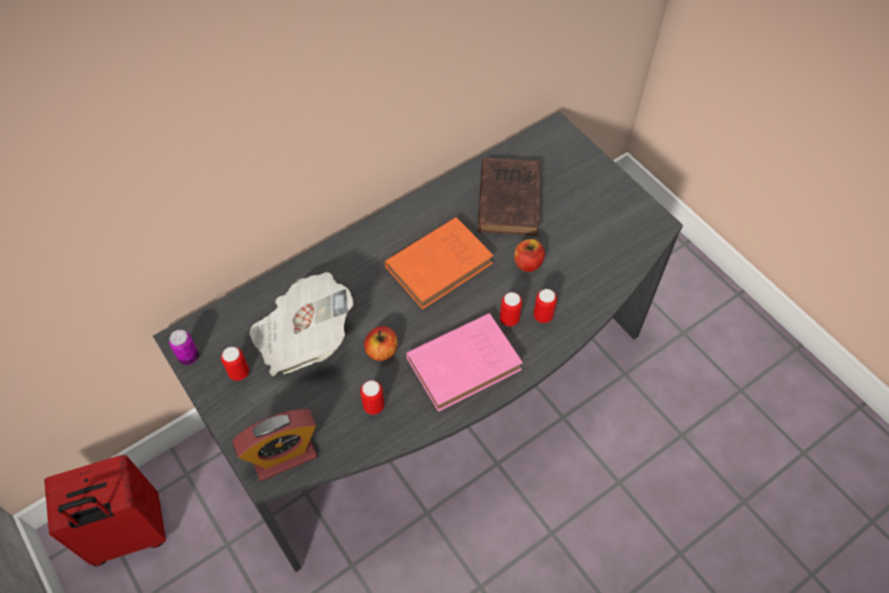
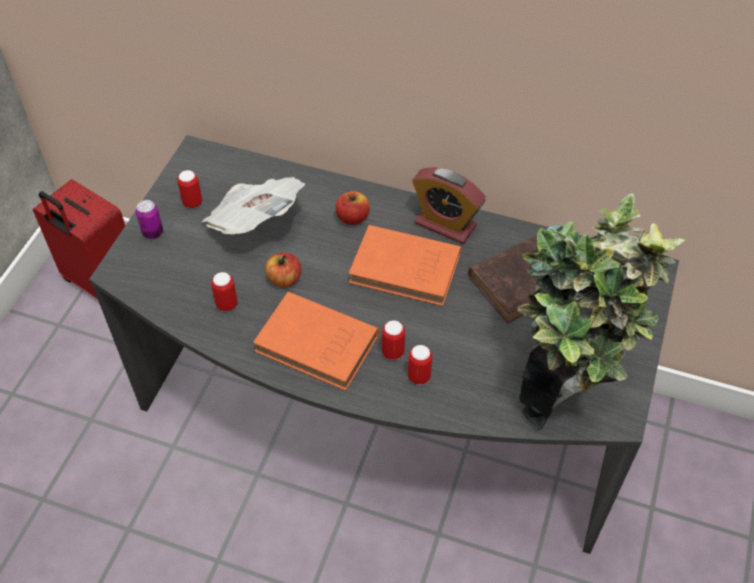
camera: 55 degrees right, 5 degrees down
can [169,330,199,365] -> can moved to [136,200,163,239]
alarm clock [232,409,317,481] -> alarm clock moved to [412,167,486,244]
pink book [406,313,523,412] -> orange book [253,292,379,391]
apple [514,239,545,272] -> apple moved to [335,191,370,225]
none -> potted plant [518,194,685,430]

